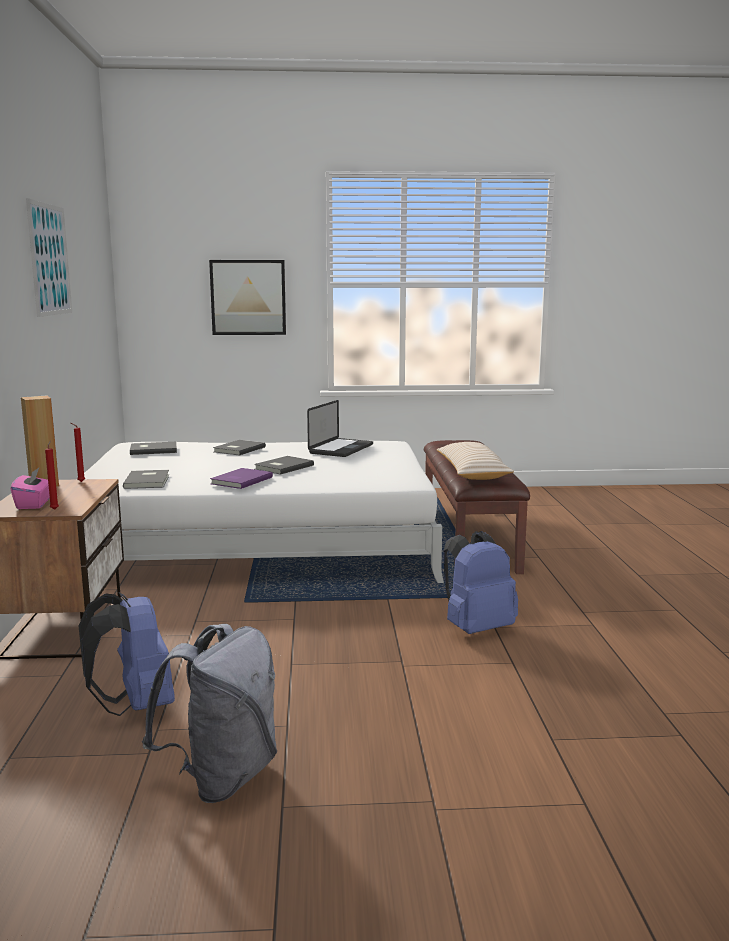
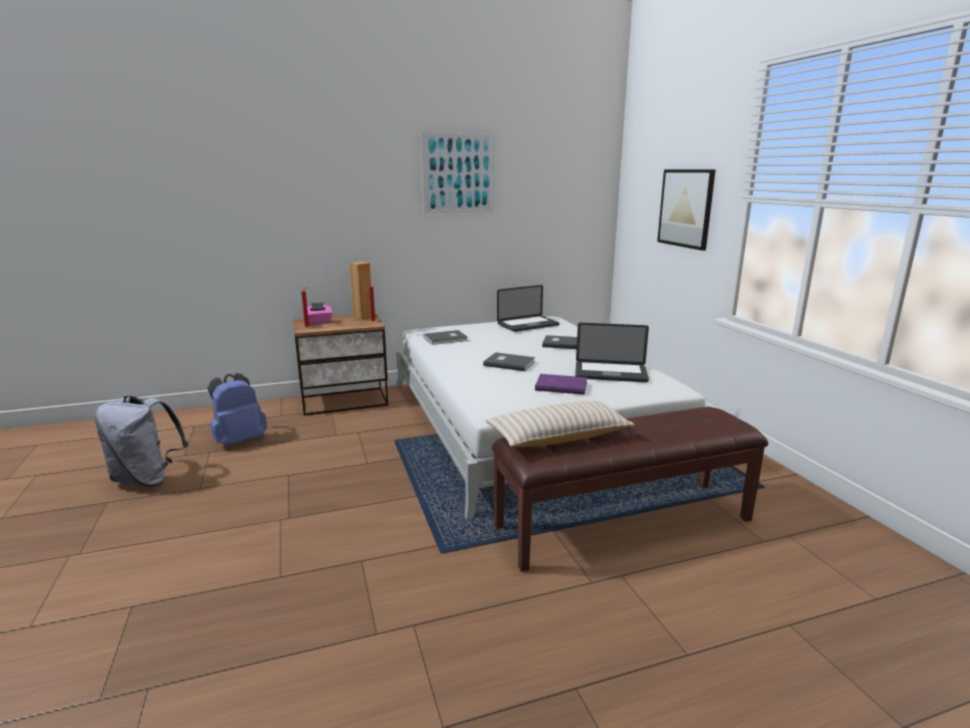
camera: 75 degrees right, 5 degrees up
grey book [130,442,177,455] -> laptop [497,285,560,332]
purple book [210,468,273,489] -> purple book moved to [535,374,587,395]
blue backpack [444,531,518,634] -> none

